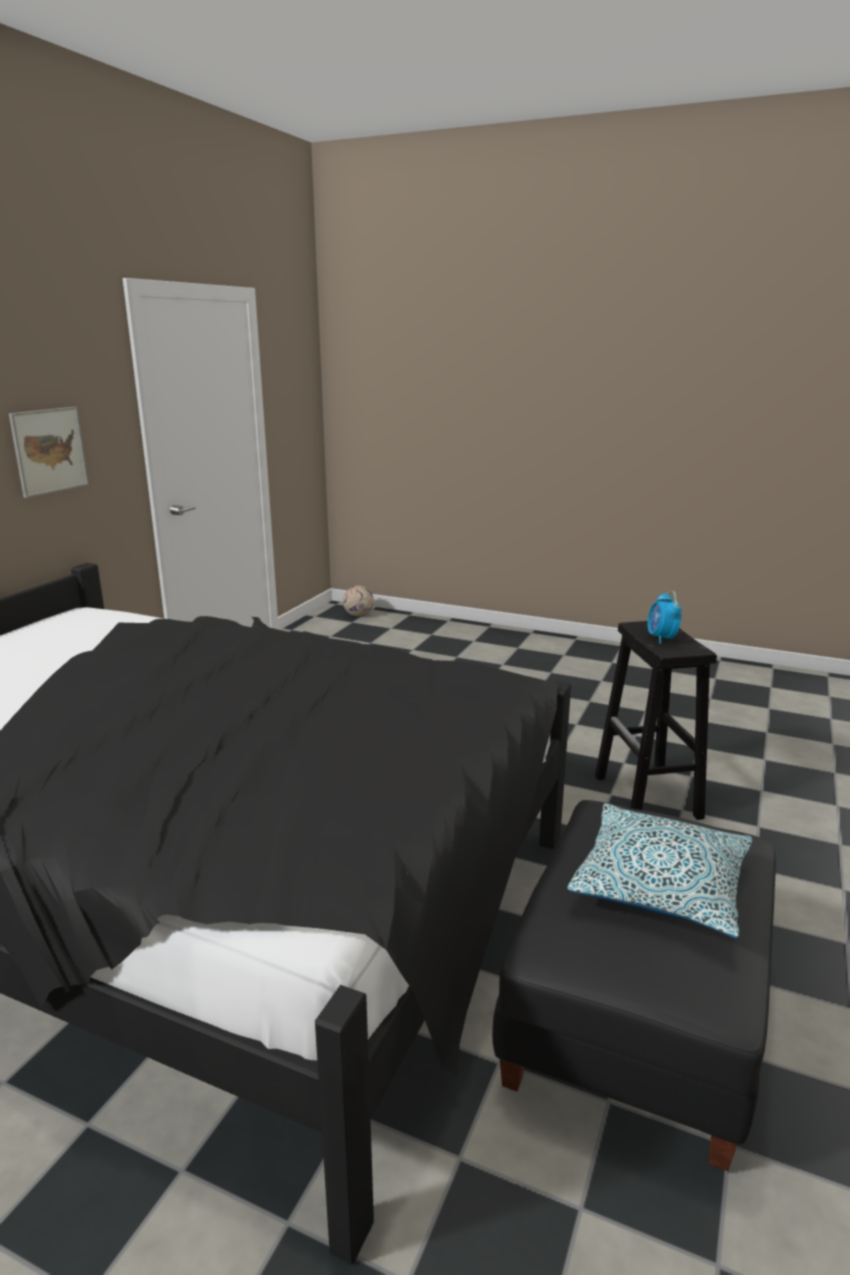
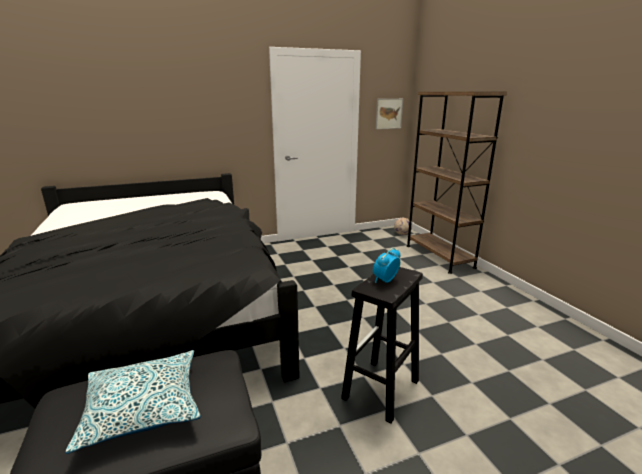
camera: 45 degrees right, 0 degrees up
picture [9,407,89,498] -> picture moved to [376,98,403,129]
none -> brown bookcase [406,92,507,274]

